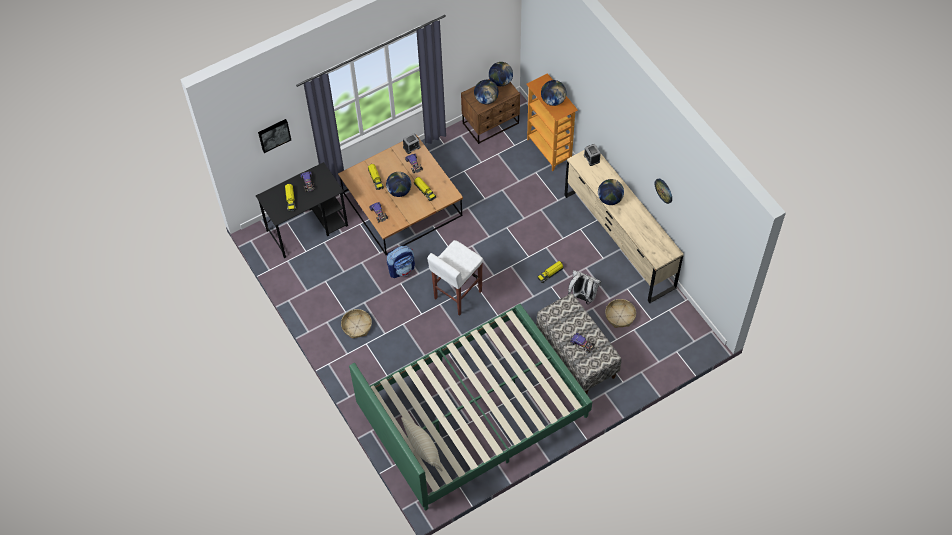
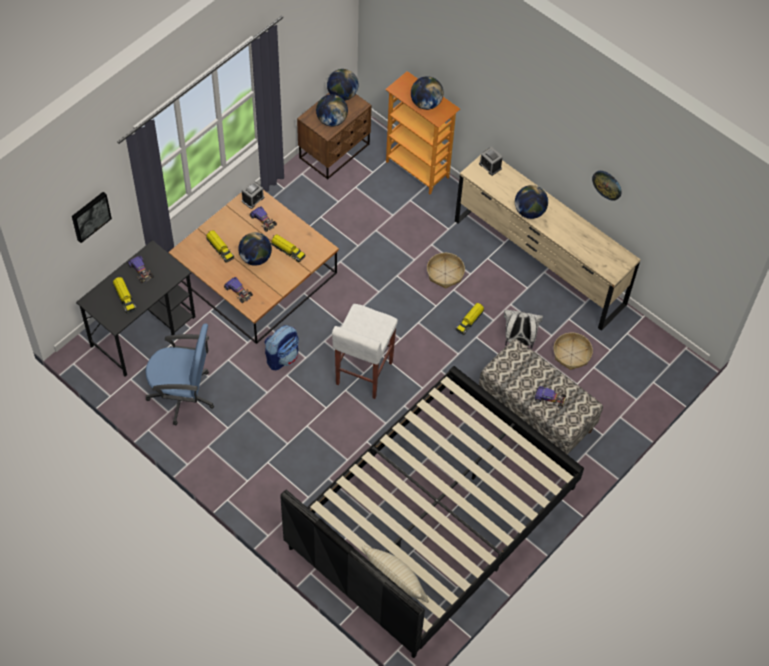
camera: 20 degrees left, 0 degrees up
basket [341,309,372,339] -> basket moved to [427,253,465,289]
green bed [349,304,592,510] -> black bed [280,366,584,658]
none -> blue office chair [145,323,214,426]

